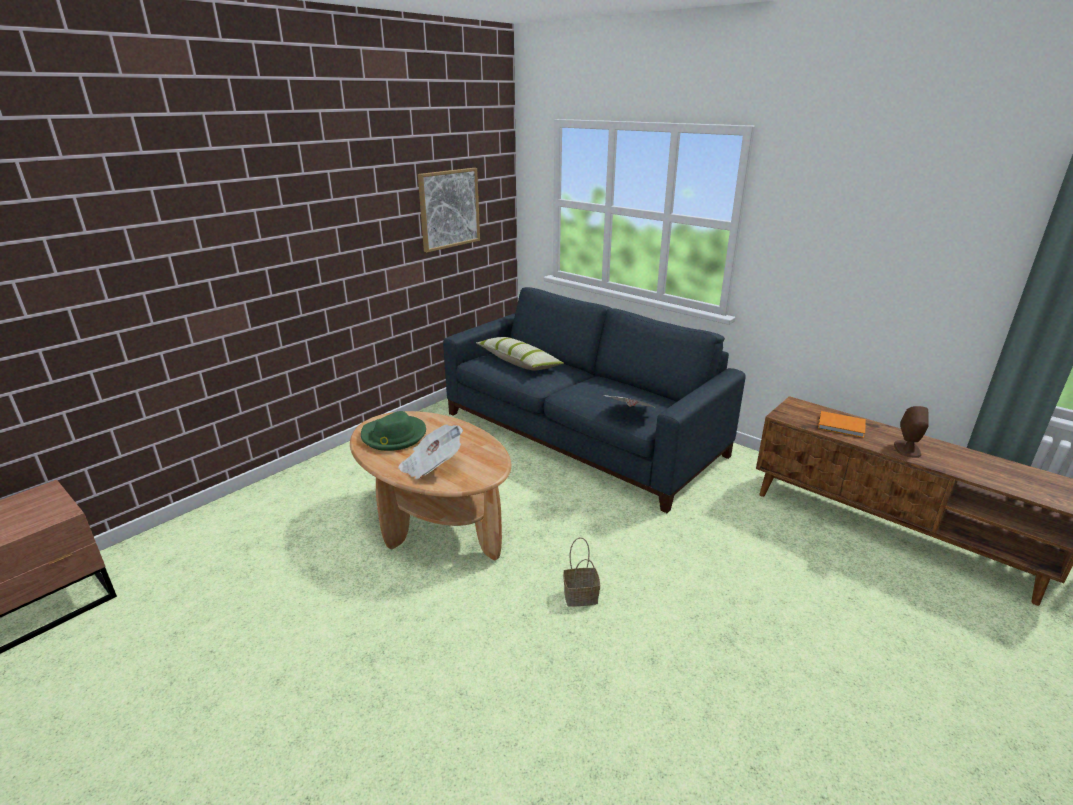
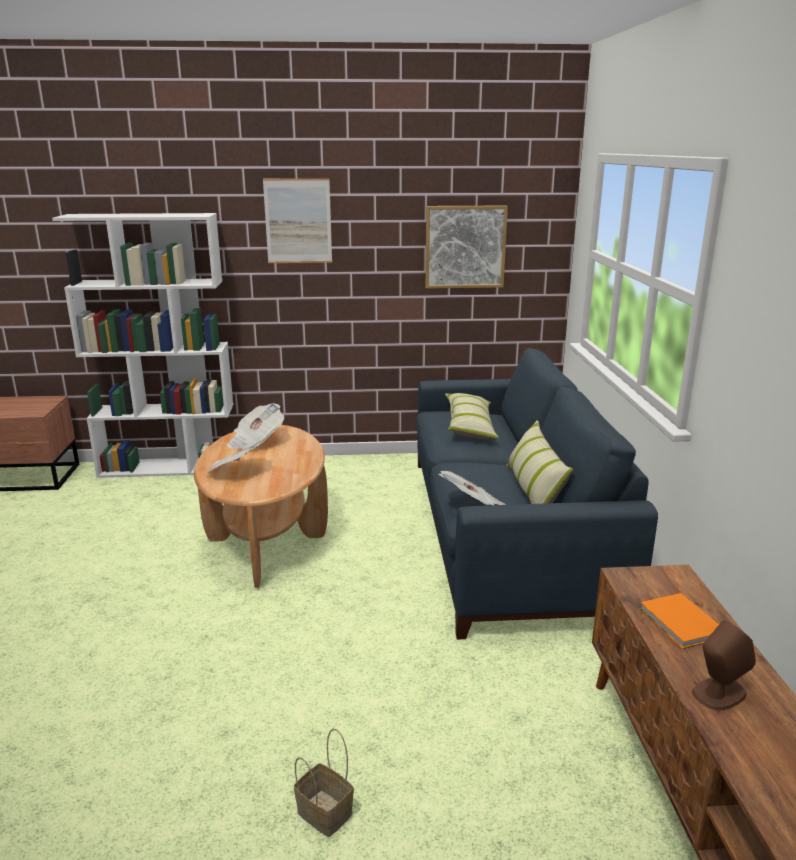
camera: 45 degrees right, 5 degrees down
green hat [361,411,426,451] -> newspaper [227,403,284,450]
basket [563,537,600,607] -> basket moved to [294,728,354,837]
none -> white bookcase [52,213,234,478]
none -> picture [263,178,332,263]
none -> pillow [506,420,573,504]

